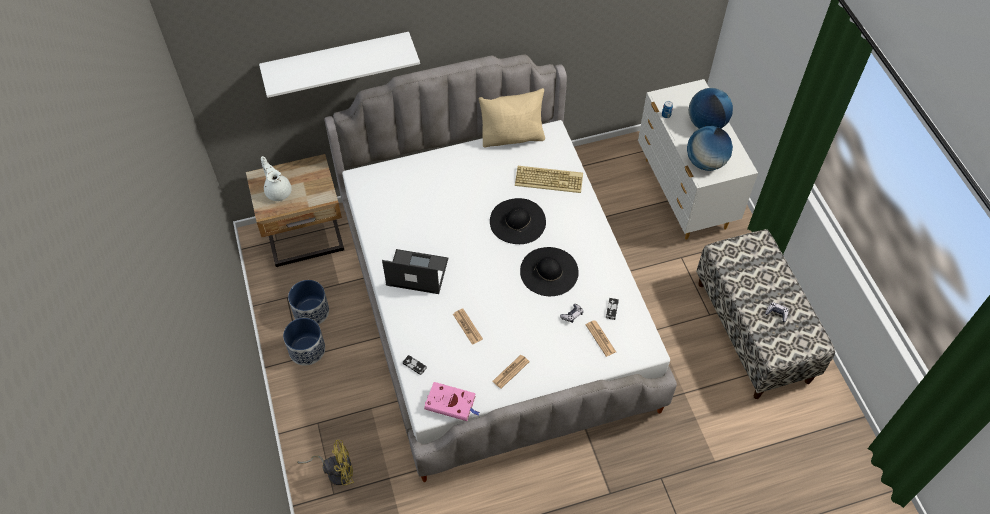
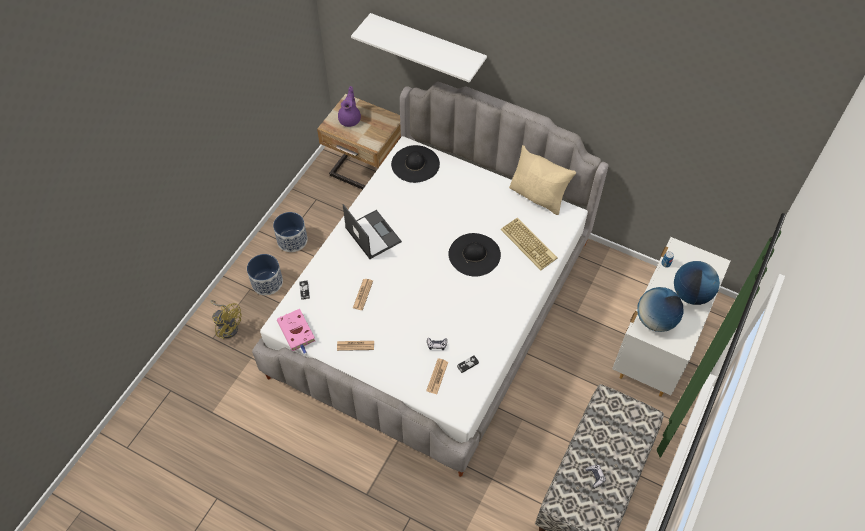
camera: 45 degrees right, 0 degrees up
white teapot [261,156,292,201] -> purple teapot [338,86,361,127]
planter [288,280,329,325] -> planter moved to [247,254,283,295]
black hat [520,247,579,296] -> black hat moved to [391,145,440,183]

